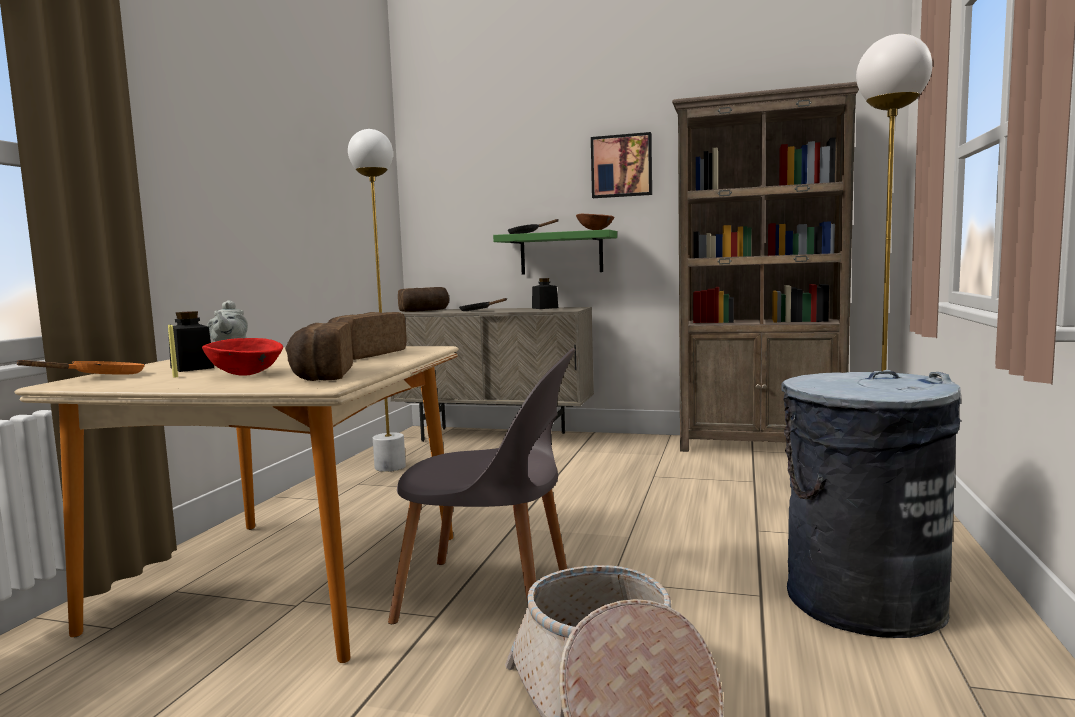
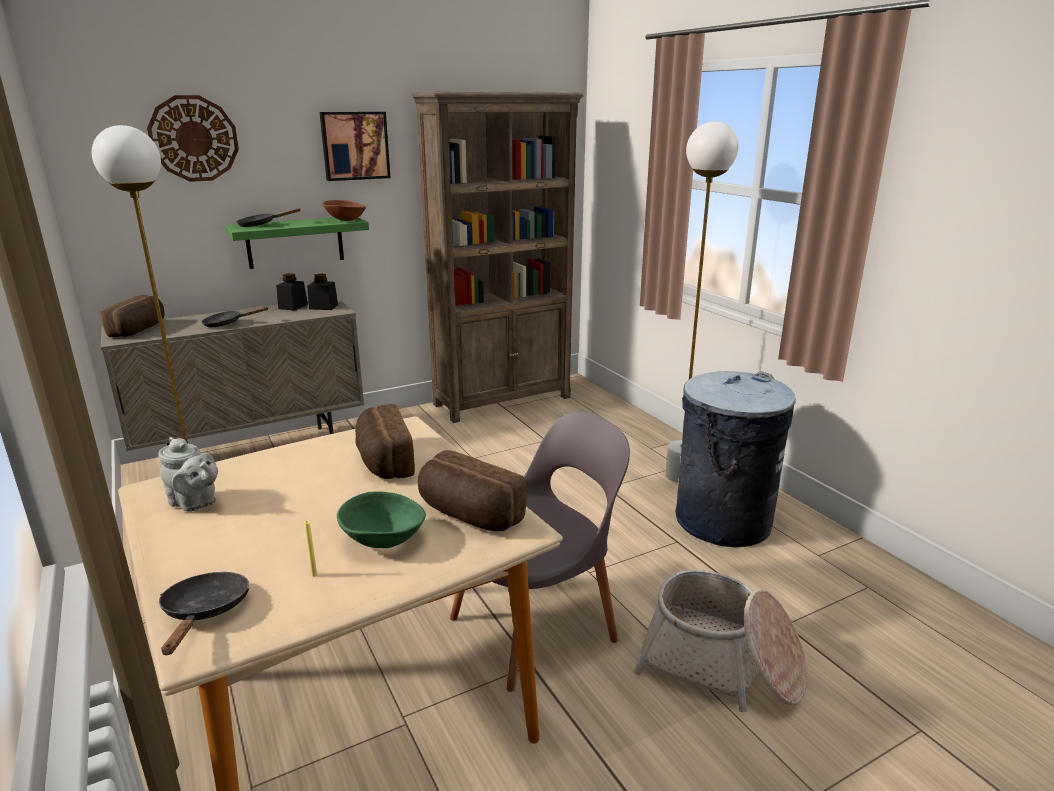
camera: 45 degrees left, 15 degrees up
orange frying pan [15,360,145,375] -> black frying pan [159,572,249,655]
black jar [168,311,214,372] -> black jar moved to [307,274,338,310]
red bowl [202,338,283,376] -> green bowl [337,491,426,548]
none -> wall clock [147,95,239,182]

